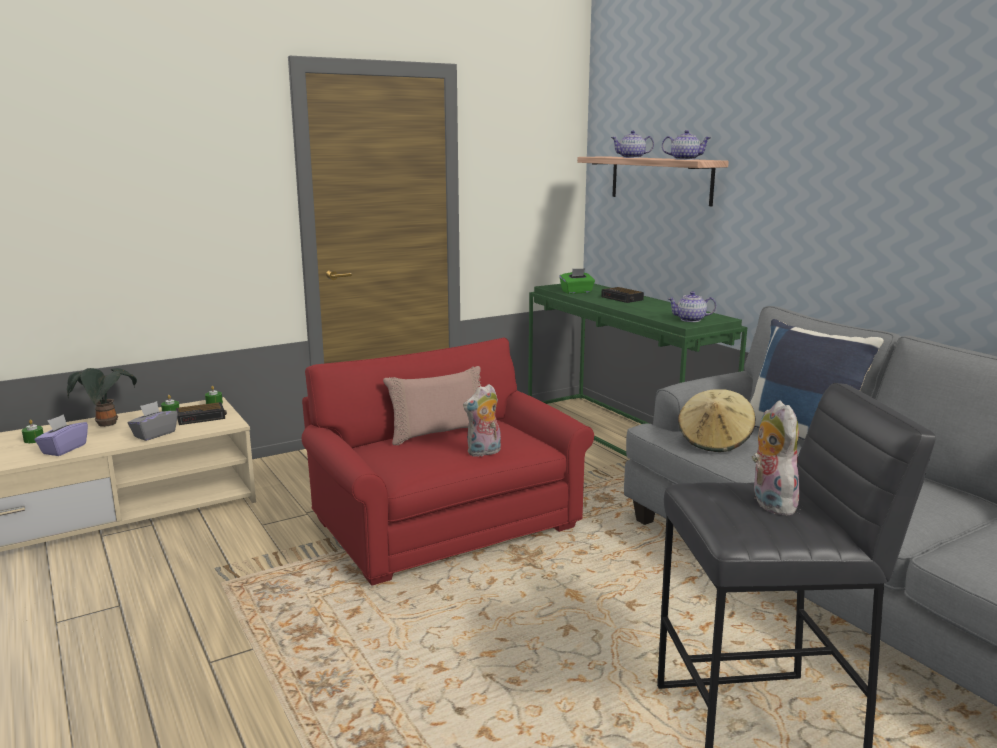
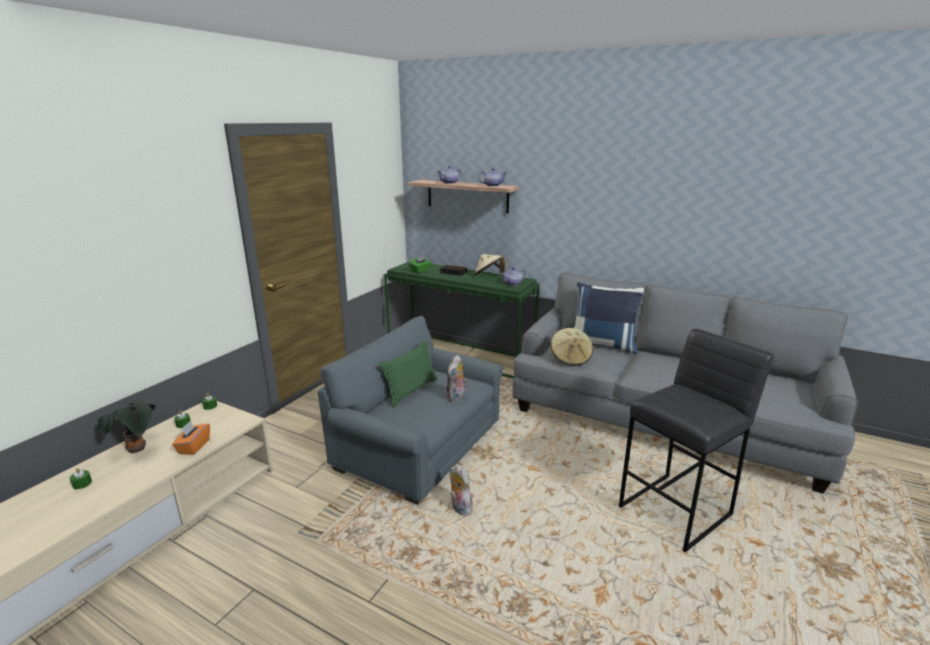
camera: 30 degrees left, 5 degrees up
purple tissue box [34,414,88,456] -> none
grey tissue box [128,401,178,441] -> orange tissue box [172,421,210,455]
alarm clock [176,402,227,425] -> none
red armchair [302,337,594,586] -> grey armchair [318,316,503,505]
beige pillow [383,366,481,445] -> green pillow [379,340,437,407]
plush toy [752,400,800,515] -> plush toy moved to [450,465,474,516]
none -> beige hat [474,254,505,276]

